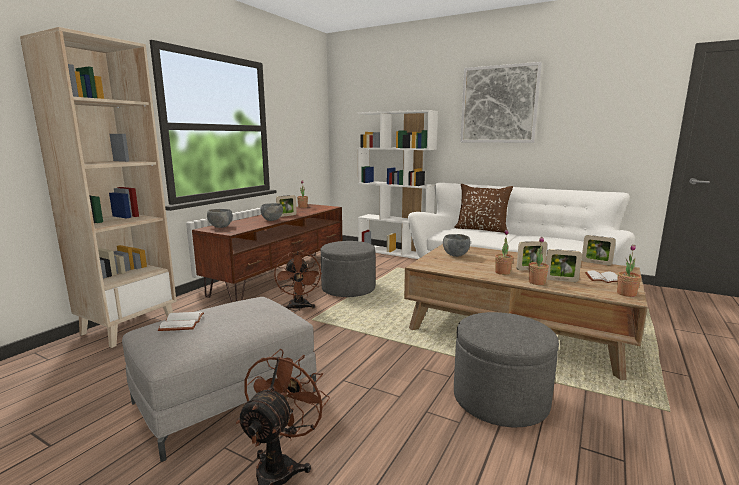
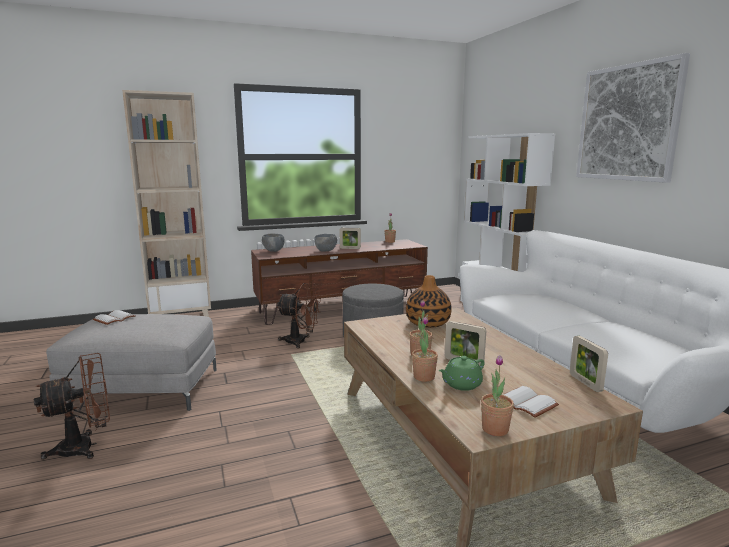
camera: 40 degrees right, 0 degrees up
brown fan [274,251,322,311] -> brown fan turned 105 degrees counterclockwise [277,283,321,348]
grey bowl [443,234,471,257] -> vase [406,275,452,328]
brown pillow [454,184,513,233] -> none
grey ottoman [454,312,559,427] -> none
picture frame [546,249,582,282] -> green teapot [439,356,485,391]

